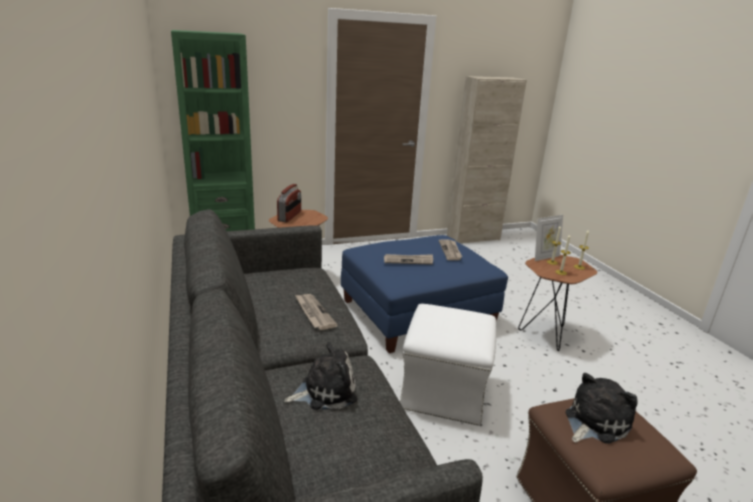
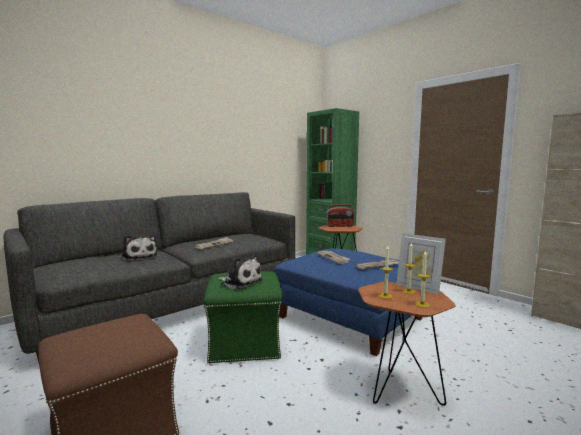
camera: 70 degrees right, 15 degrees down
white ottoman [400,304,496,426] -> green ottoman [204,271,283,364]
plush toy [566,373,638,444] -> plush toy moved to [218,255,263,289]

